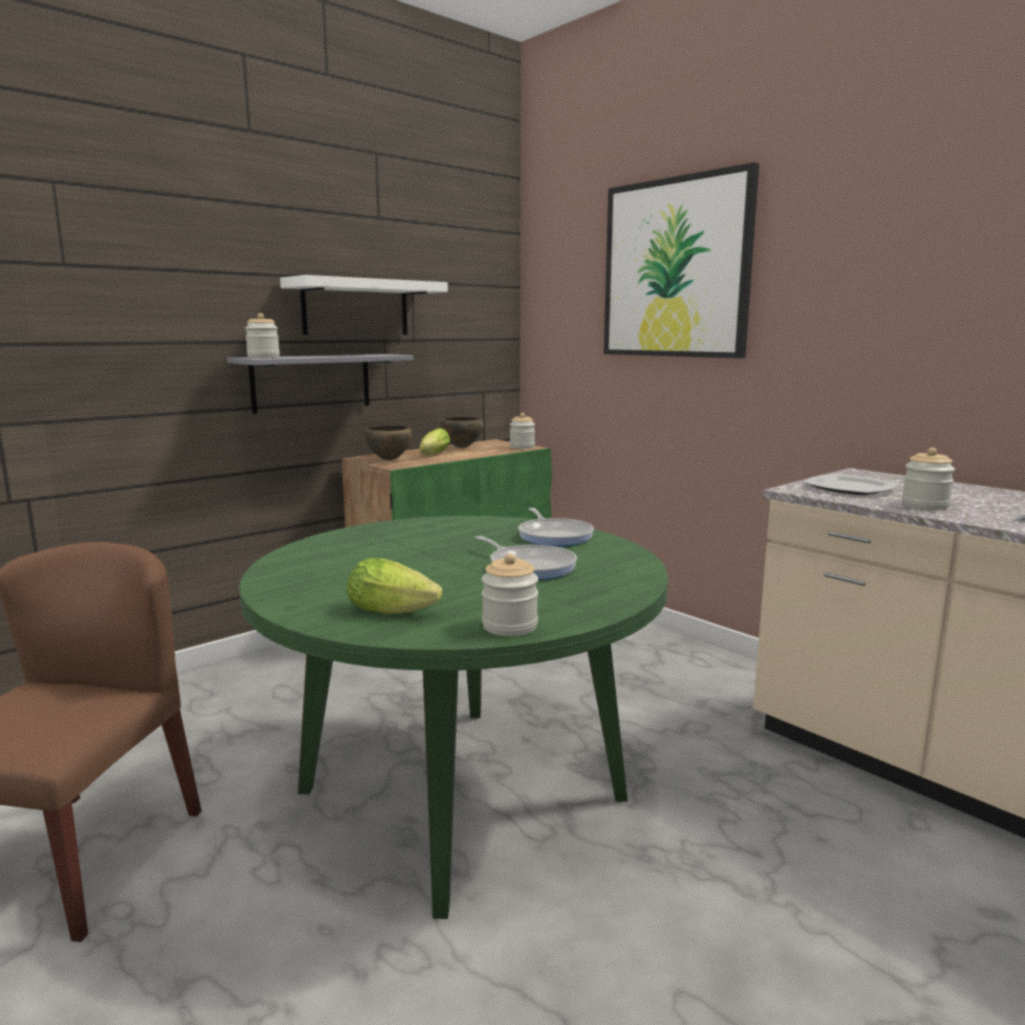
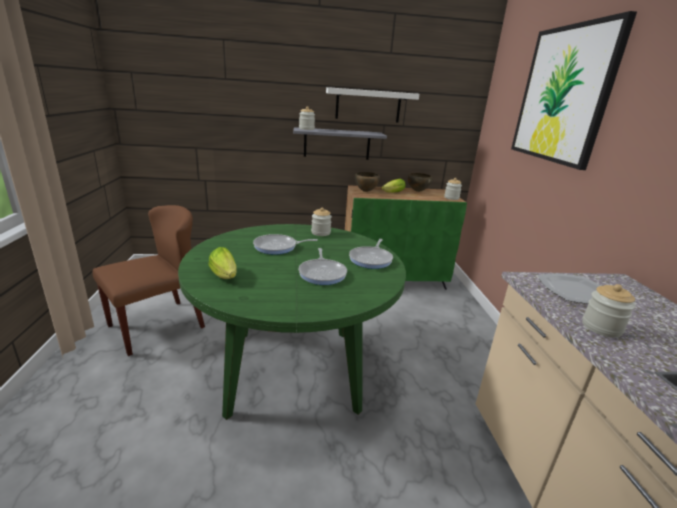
camera: 35 degrees right, 10 degrees up
jar [482,553,538,636] -> jar moved to [311,207,332,236]
none -> frying pan [253,234,317,255]

